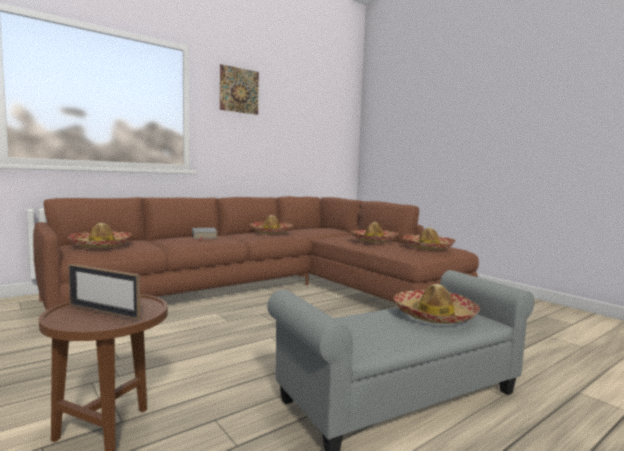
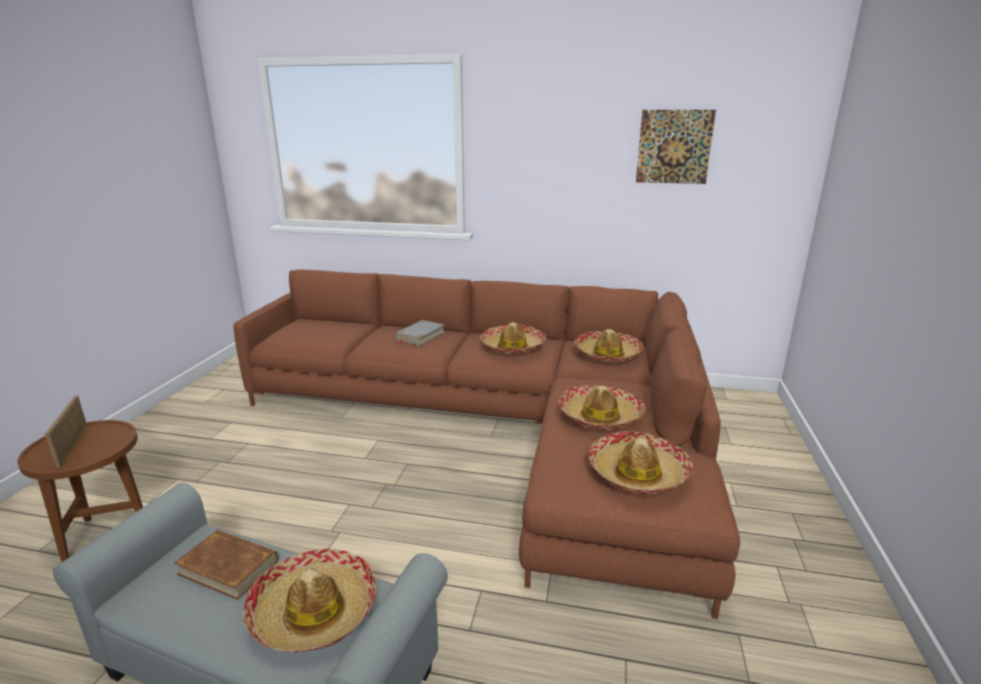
camera: 50 degrees right, 15 degrees up
hat [68,223,133,248] -> hat moved to [574,329,643,363]
picture [220,64,259,115] -> picture moved to [636,110,716,184]
none -> brown book [174,530,278,600]

